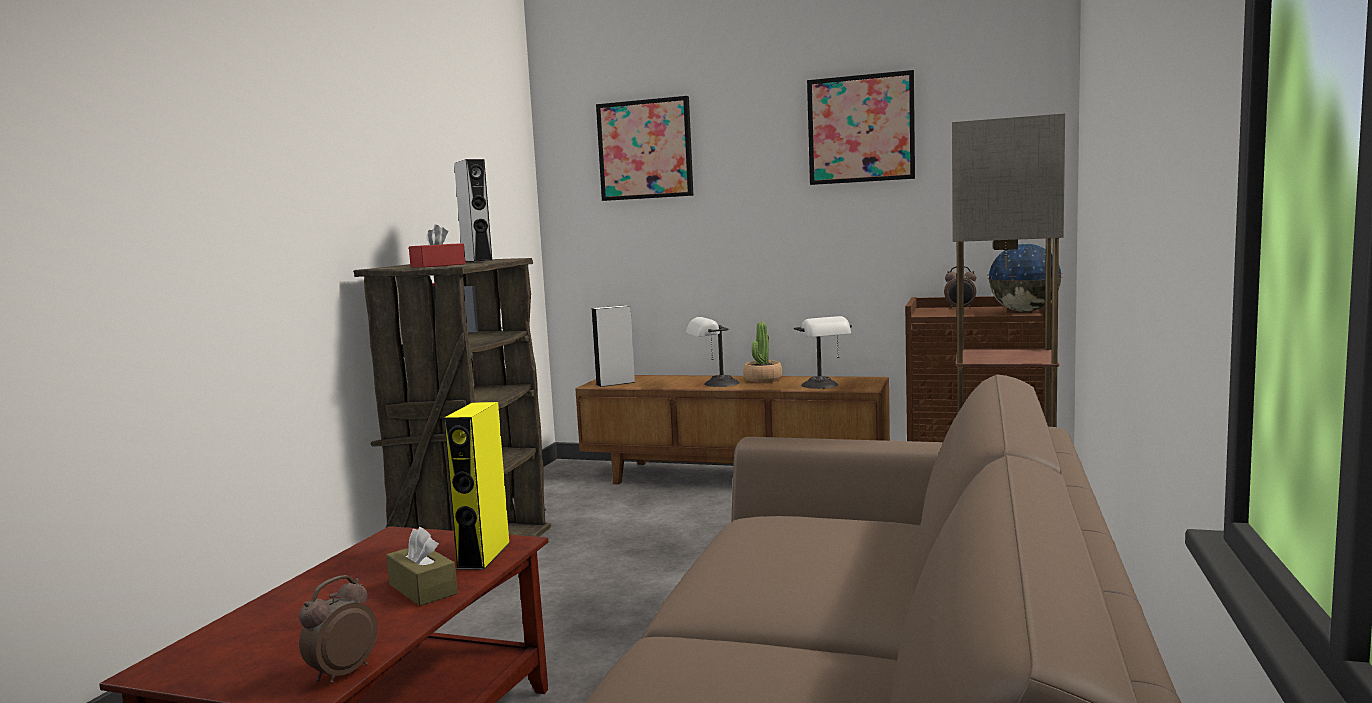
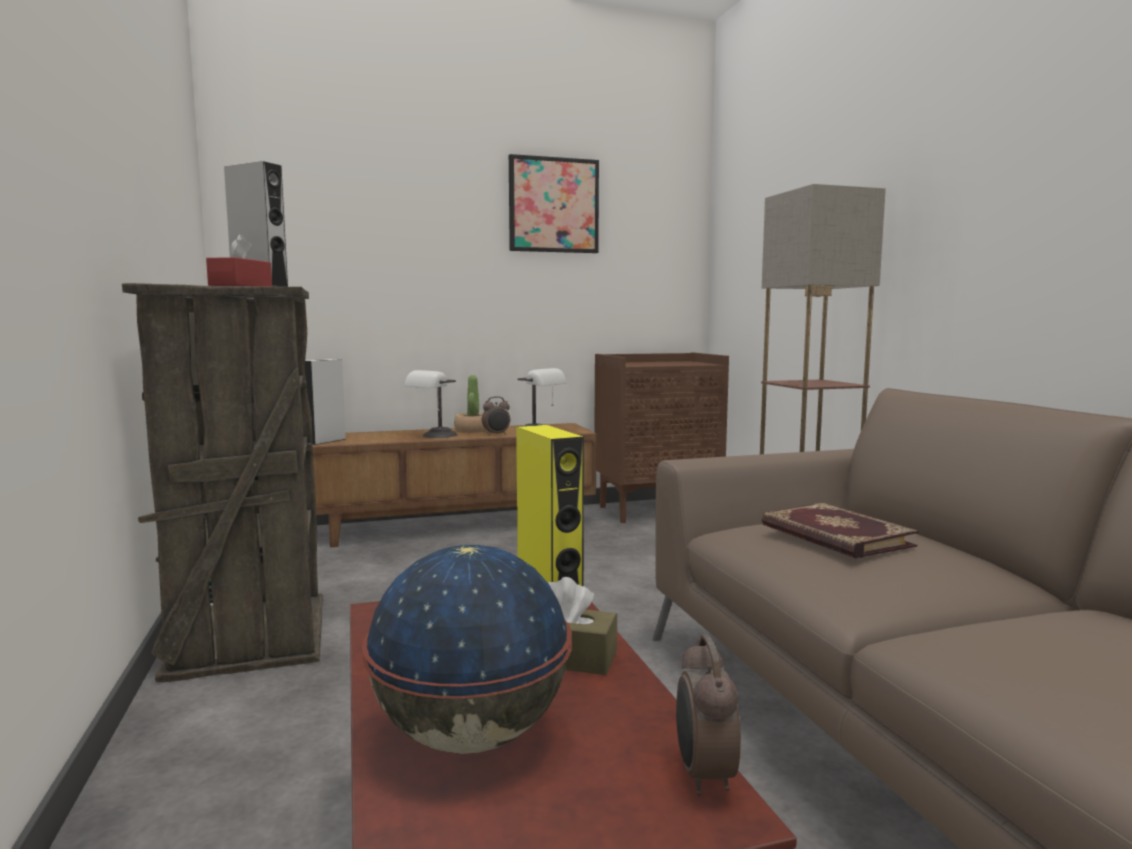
camera: 35 degrees left, 0 degrees up
picture [596,96,694,201] -> none
alarm clock [944,266,977,309] -> alarm clock moved to [482,396,510,436]
globe [988,244,1063,312] -> globe moved to [362,545,572,754]
none -> book [762,503,918,559]

